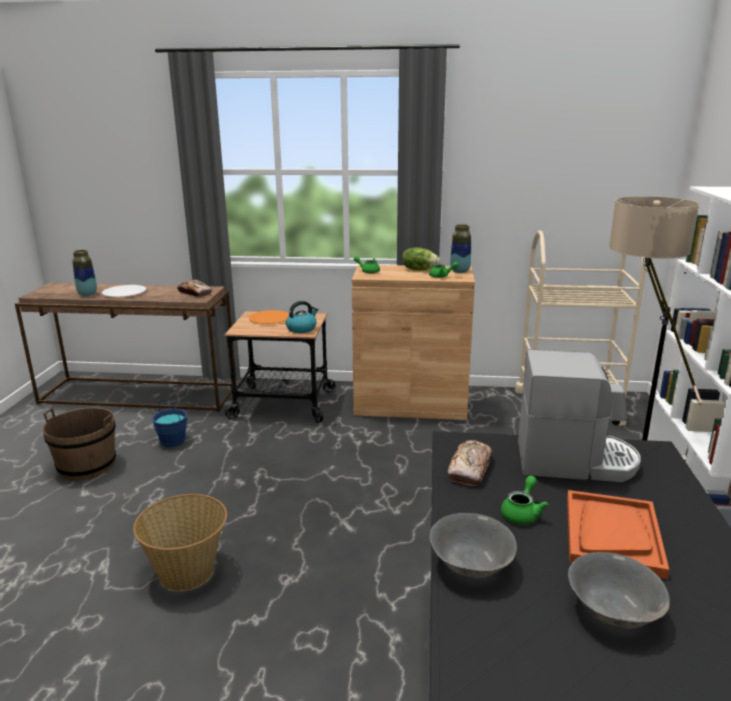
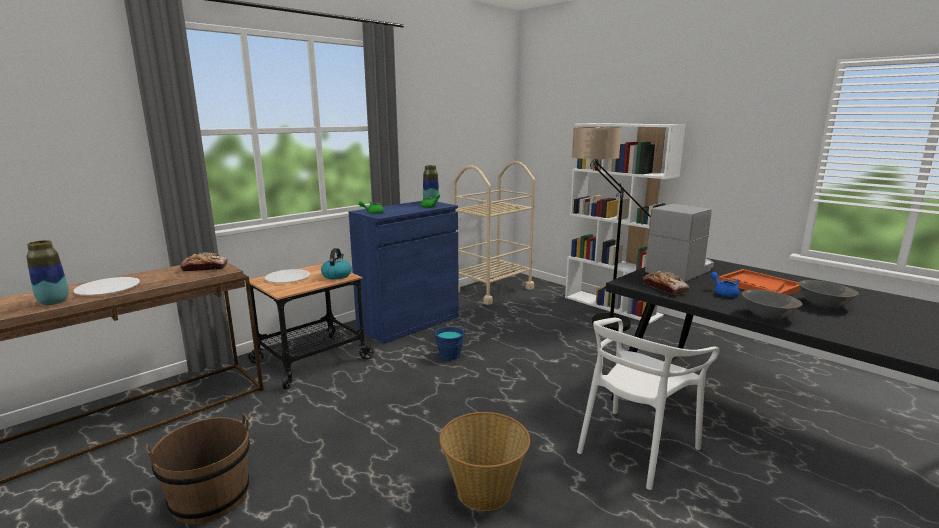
camera: 50 degrees left, 5 degrees down
blue bucket [152,399,187,447] -> blue bucket moved to [434,318,465,360]
orange plate [249,310,289,324] -> white plate [265,269,310,283]
brown cabinet [352,265,475,420] -> blue cabinet [349,201,459,344]
lettuce [402,247,440,270] -> none
green teapot [501,476,548,525] -> blue teapot [710,272,740,297]
none -> white chair [577,318,719,490]

